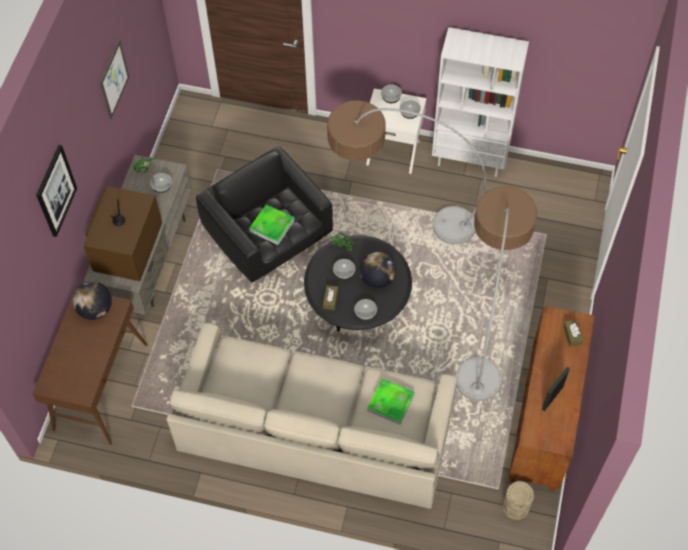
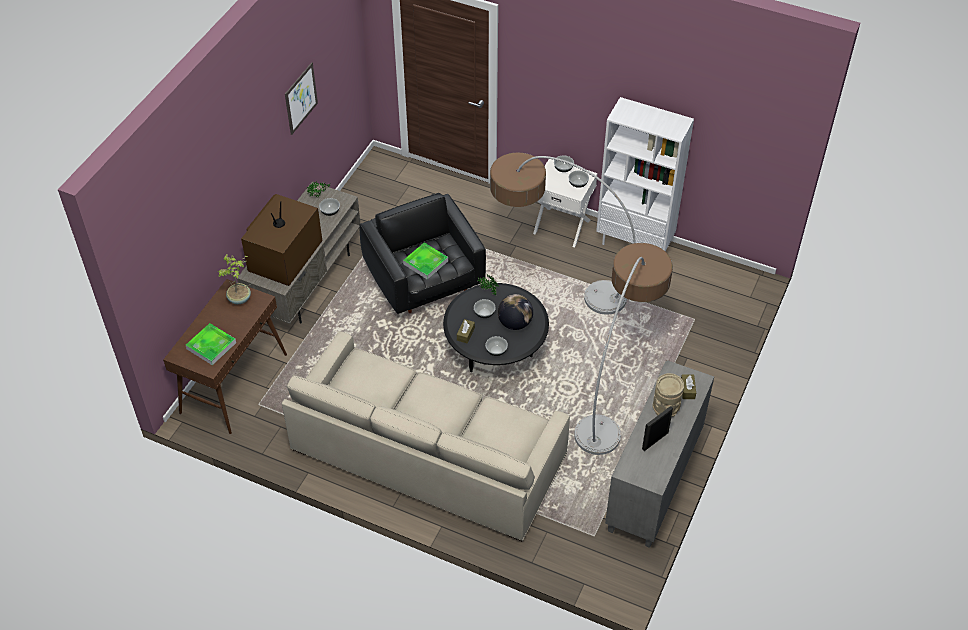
camera: 10 degrees right, 10 degrees down
picture [36,145,77,237] -> none
globe [72,281,112,320] -> potted plant [218,254,251,304]
tray [367,379,415,425] -> tray moved to [186,323,236,365]
beige vase [503,481,534,520] -> beige vase moved to [652,373,684,417]
brown cabinet [509,305,595,491] -> grey cabinet [605,360,714,548]

